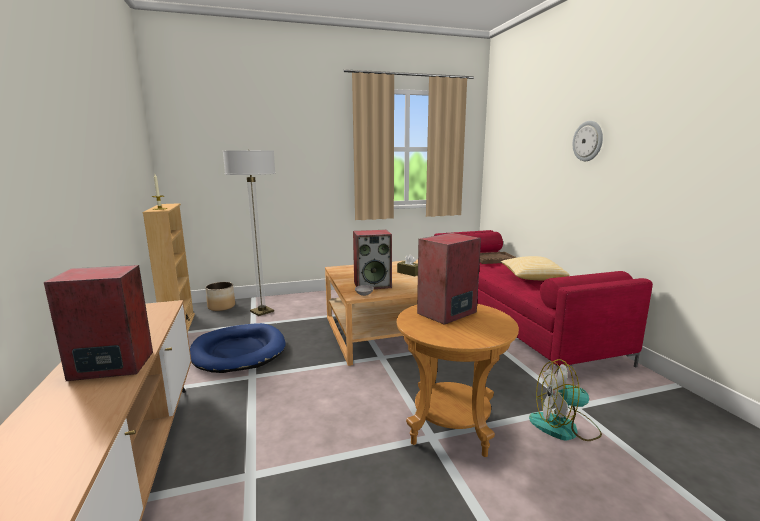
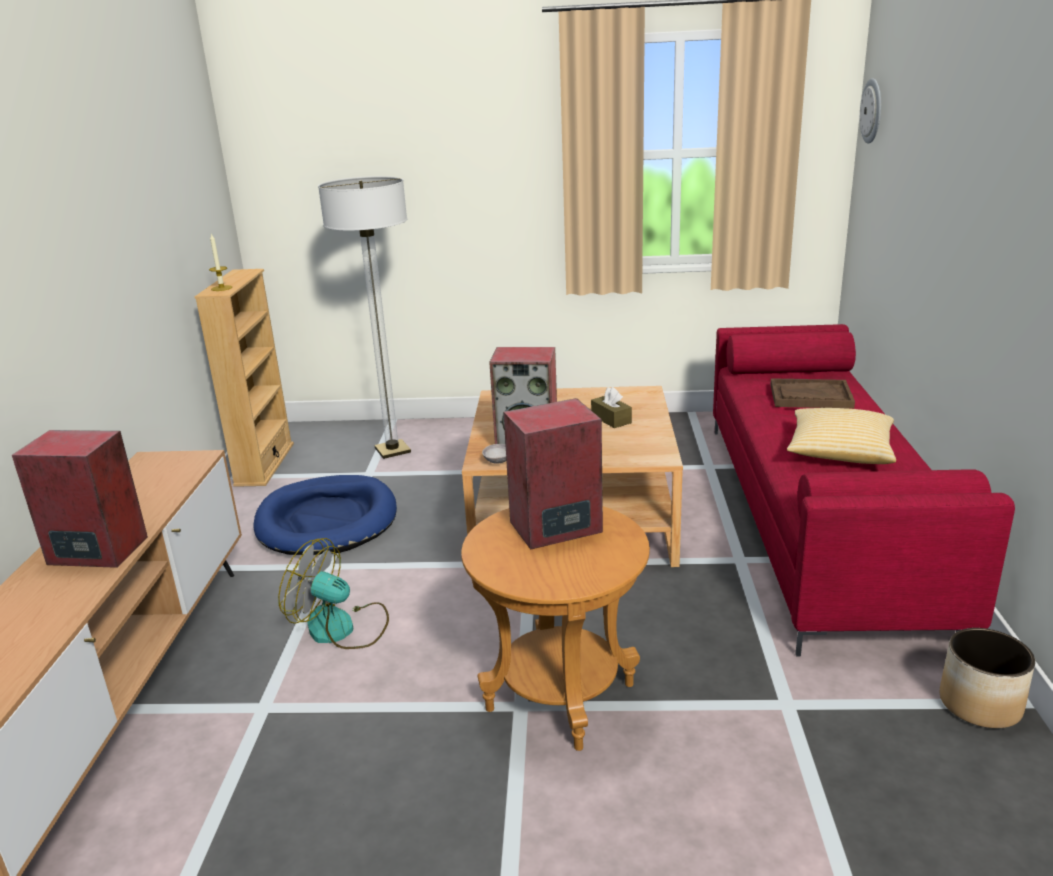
camera: 20 degrees right, 10 degrees up
planter [205,282,235,311] -> planter moved to [940,628,1035,728]
fan [529,359,602,441] -> fan moved to [278,538,389,649]
wall clock [573,121,603,161] -> wall clock moved to [860,78,881,144]

